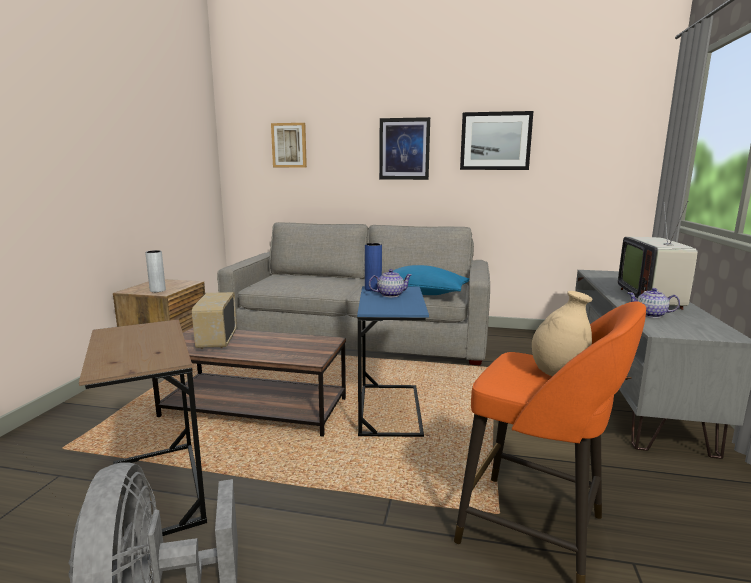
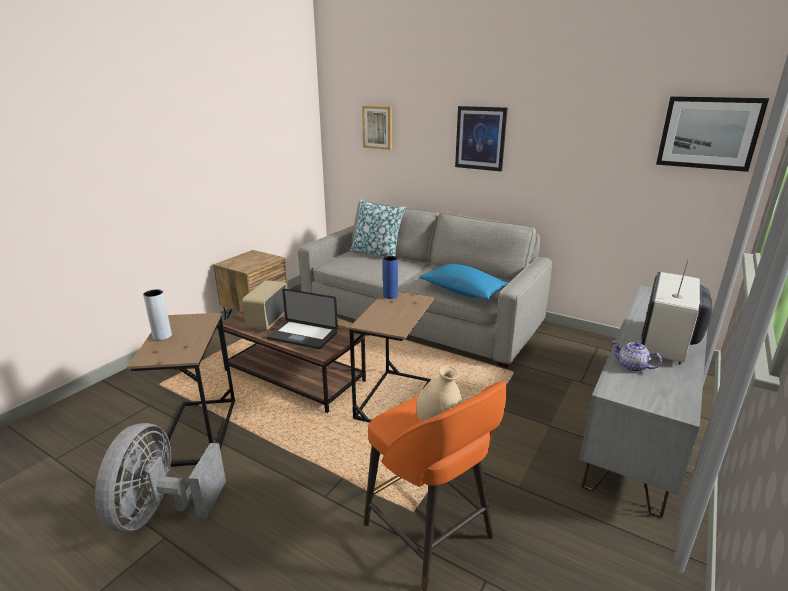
camera: 20 degrees right, 10 degrees up
grey vase [145,250,166,292] -> grey vase moved to [143,289,172,340]
blue side table [357,286,429,437] -> brown side table [349,292,435,422]
teapot [369,269,412,297] -> none
picture [460,111,534,170] -> picture moved to [656,96,769,172]
none -> laptop [266,289,338,349]
none -> pillow [349,199,406,258]

